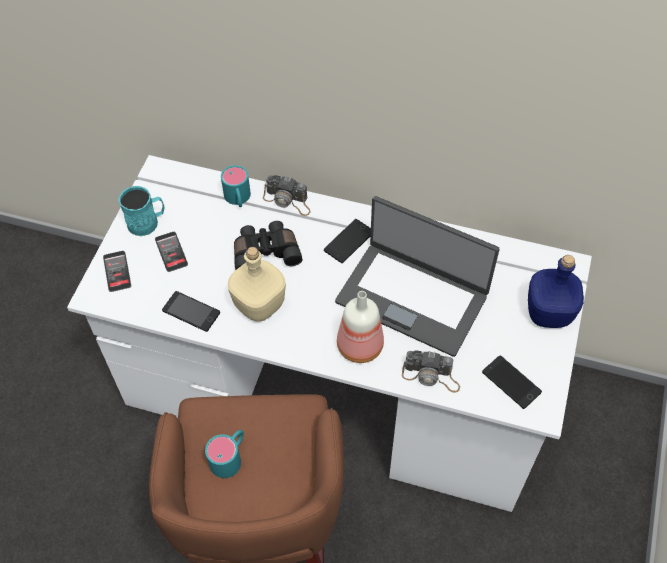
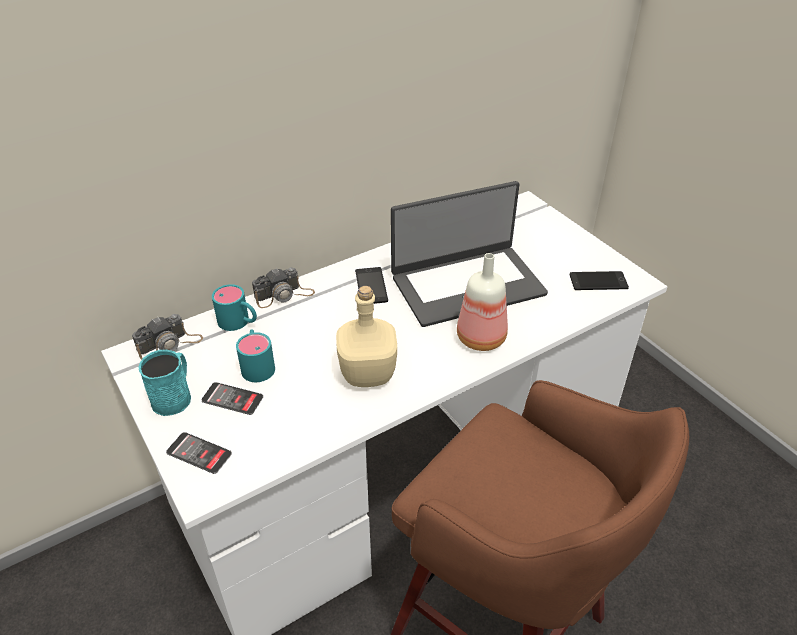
camera: 50 degrees left, 15 degrees down
phone [162,291,220,332] -> none
turquoise mug [205,430,244,478] -> turquoise mug moved to [236,329,275,382]
black binoculars [234,221,302,270] -> none
camera [402,350,460,393] -> camera moved to [132,314,203,360]
blue bottle [528,255,584,328] -> none

